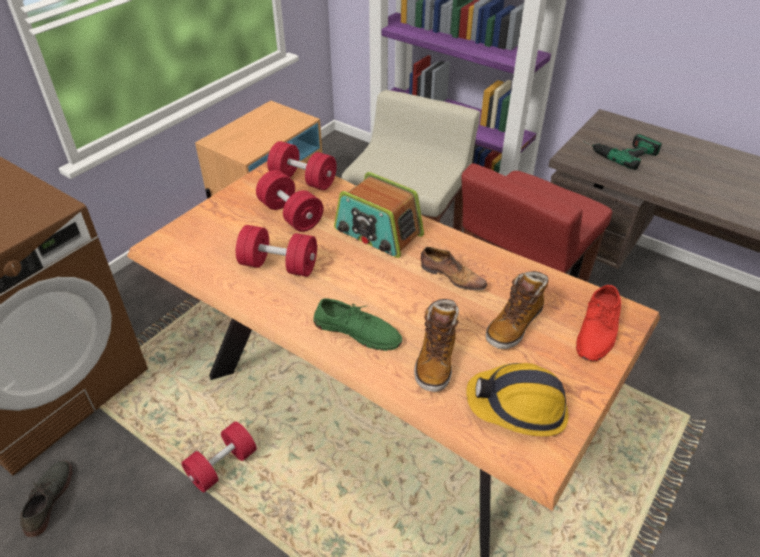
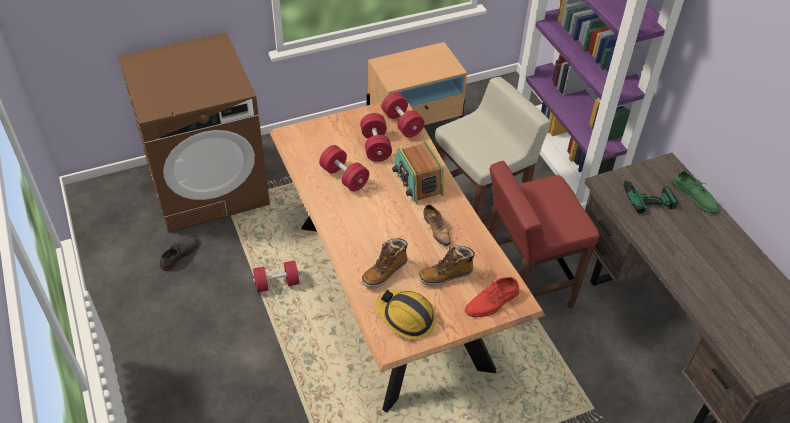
camera: 30 degrees right, 5 degrees up
green shoe [313,298,402,351] -> green shoe moved to [672,170,719,213]

